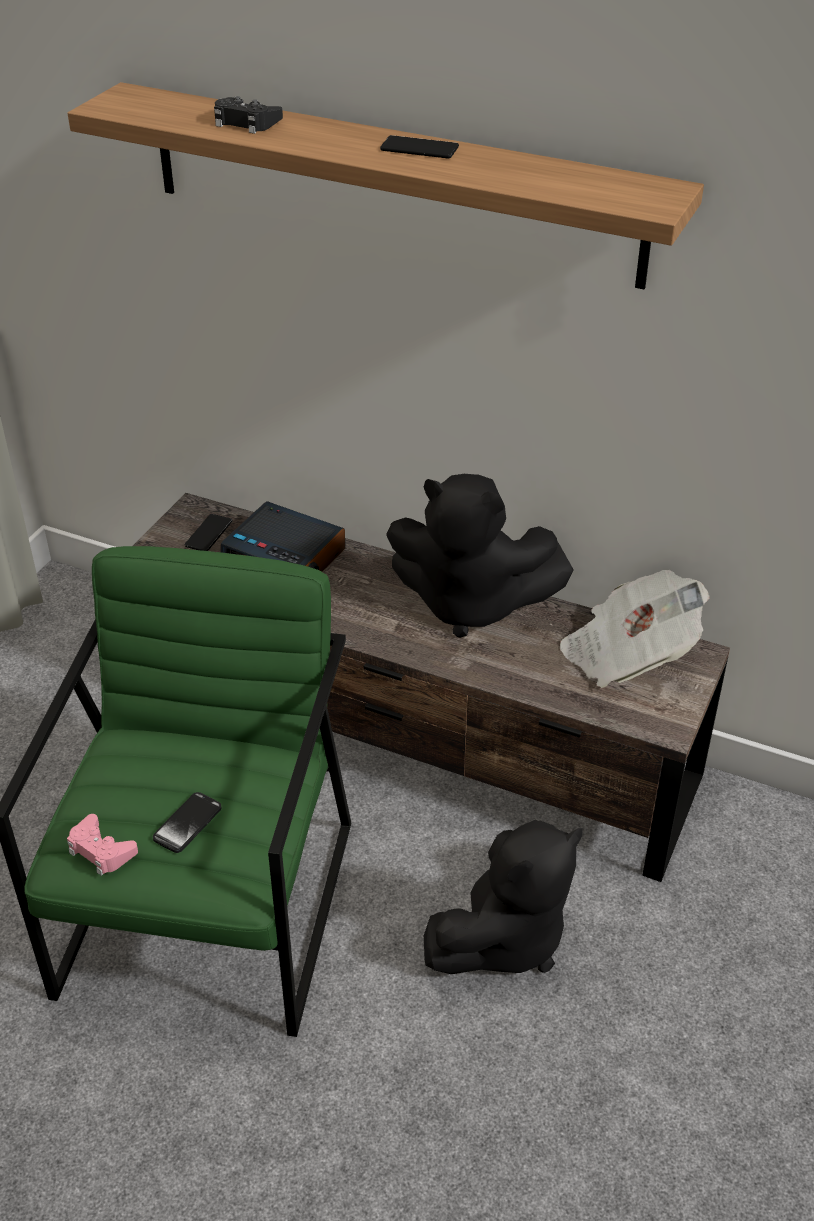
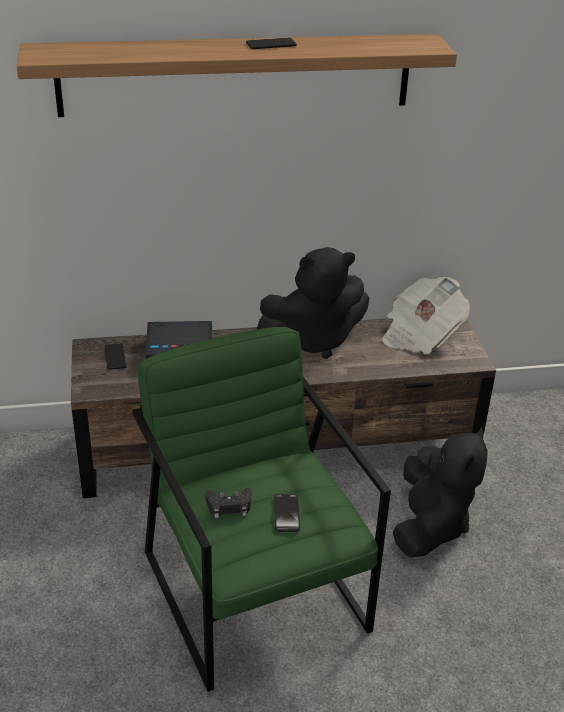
camera: 35 degrees left, 5 degrees down
pink game controller [67,814,138,876] -> none
black game controller [214,96,283,134] -> black game controller moved to [205,488,252,518]

